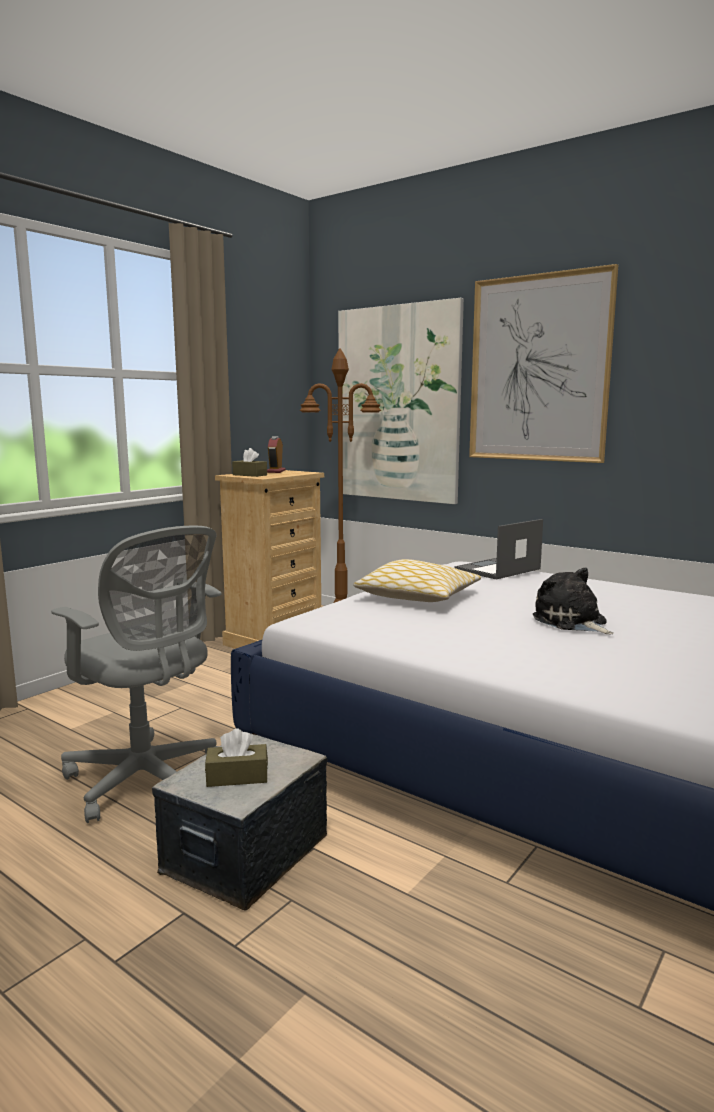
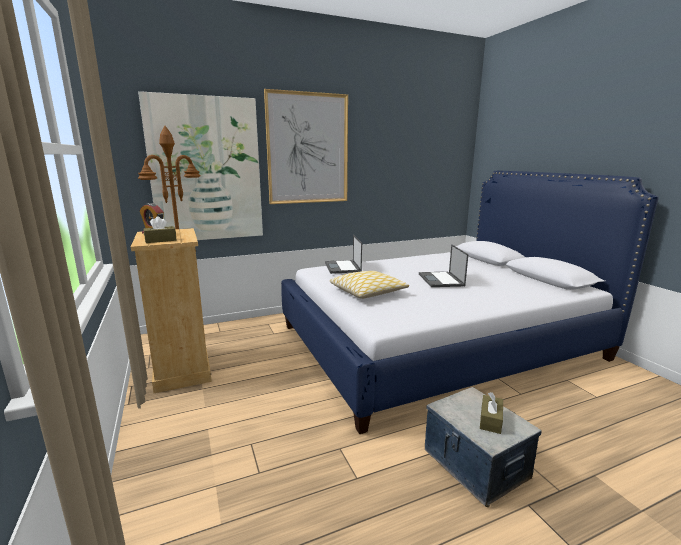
camera: 60 degrees left, 5 degrees up
grey office chair [51,525,221,823] -> none
plush toy [533,568,614,634] -> laptop [419,244,469,287]

